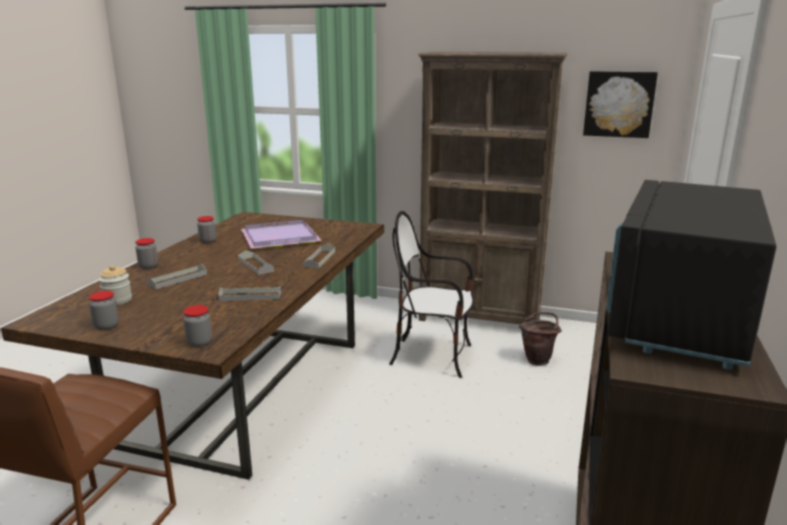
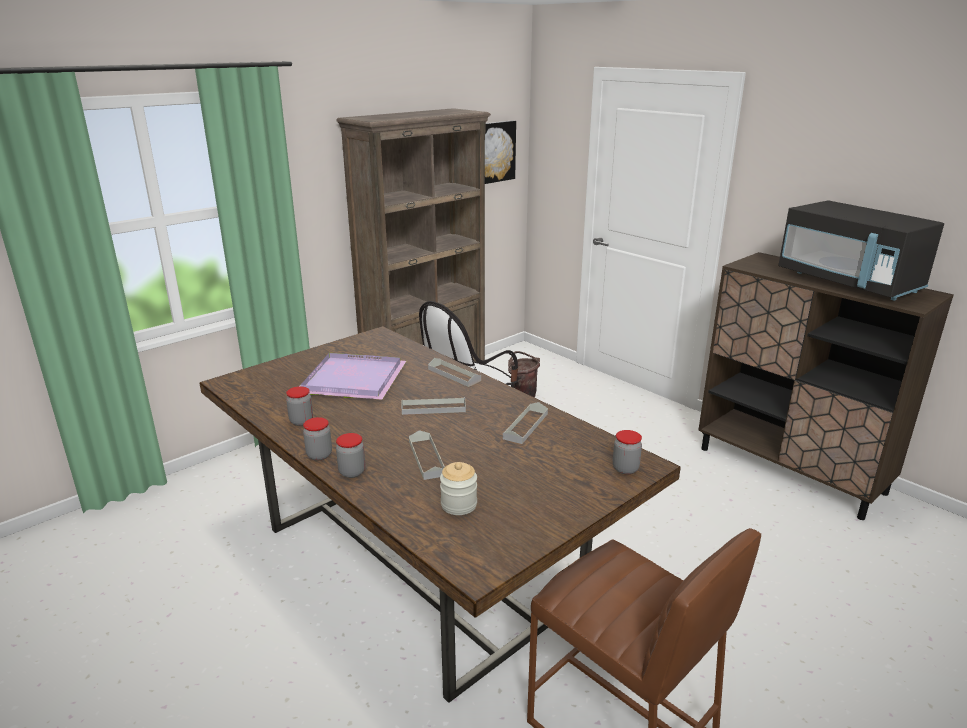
camera: 60 degrees left, 5 degrees up
jar [89,291,119,330] -> jar moved to [303,417,332,461]

